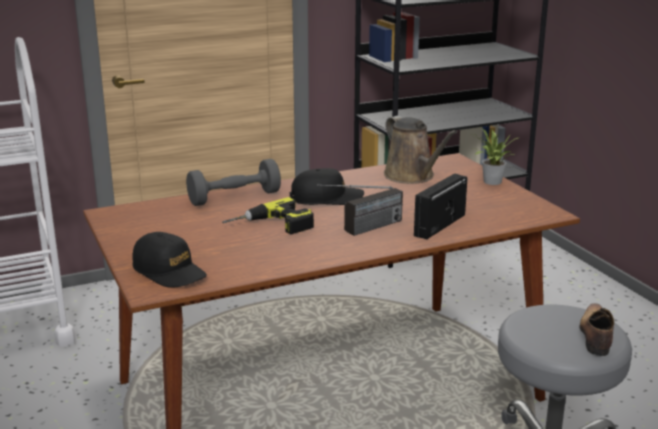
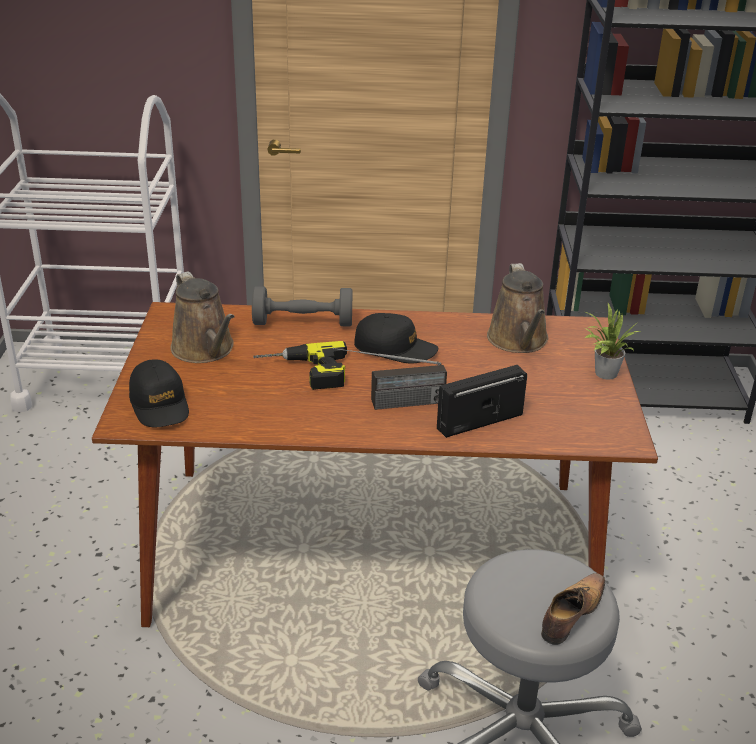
camera: 25 degrees right, 10 degrees up
none -> brown watering can [170,271,235,363]

